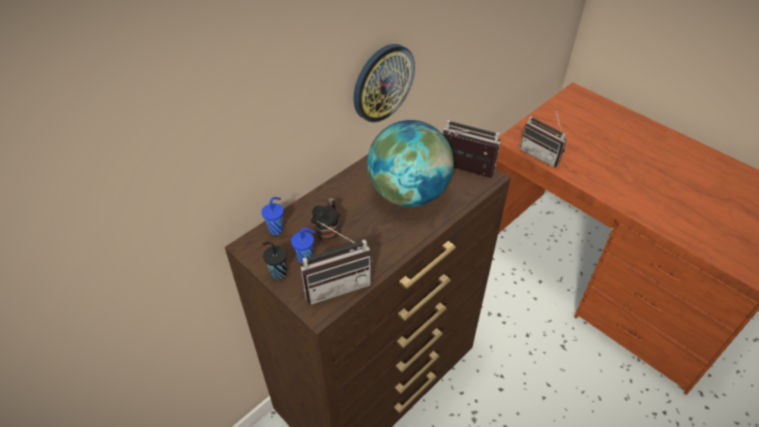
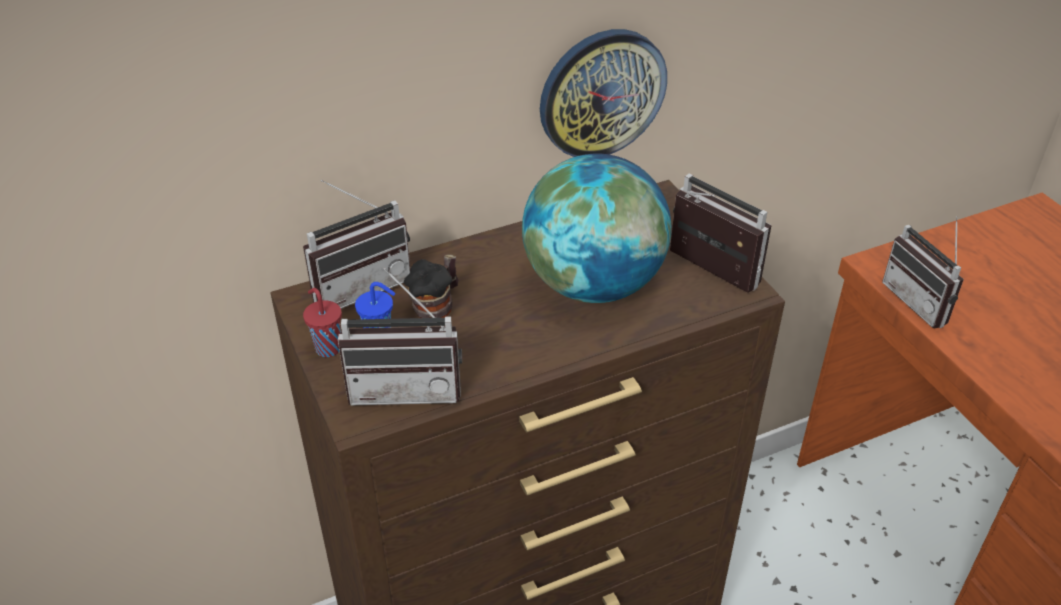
camera: 20 degrees right, 5 degrees down
blue cup [262,197,284,235] -> radio [303,180,411,309]
black cup [263,241,287,279] -> red cup [303,288,342,357]

